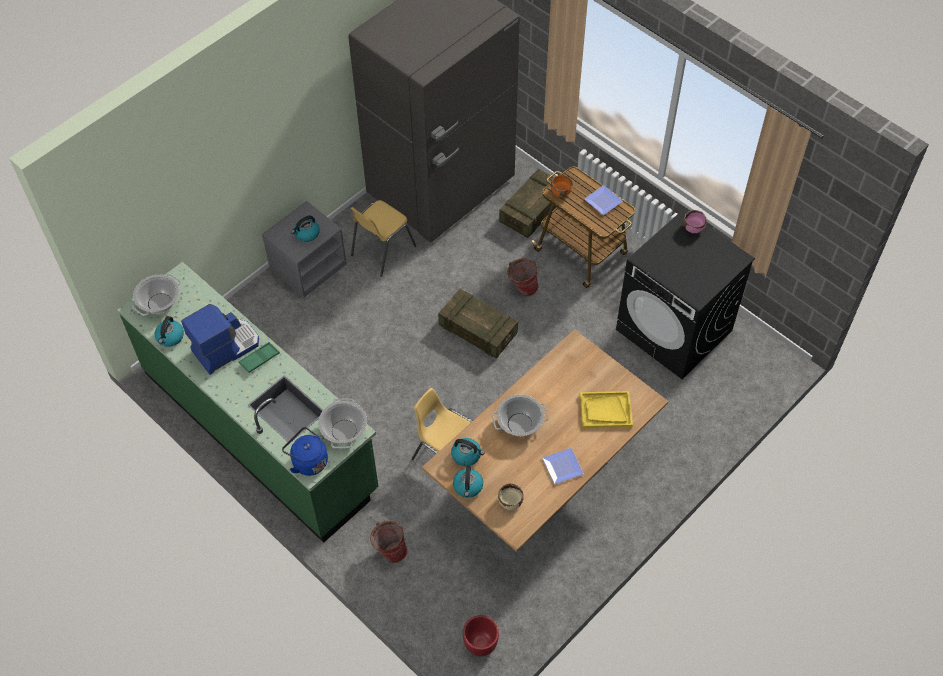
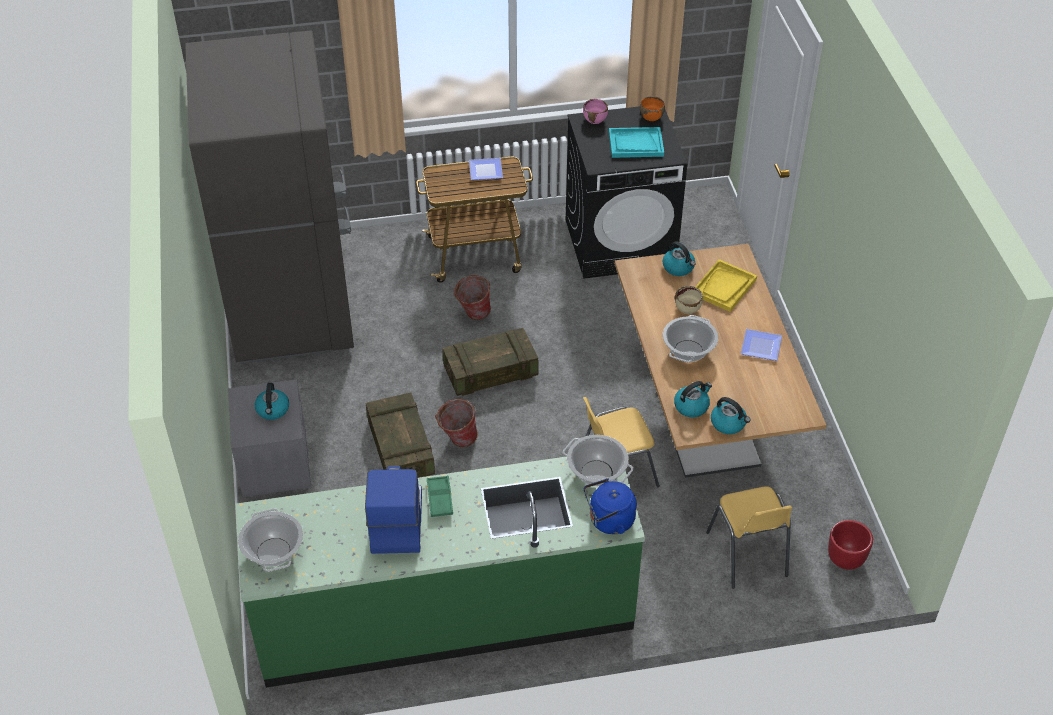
camera: 55 degrees left, 10 degrees down
kettle [155,316,184,347] -> kettle moved to [663,241,696,276]
yellow chair [351,200,416,277] -> yellow chair moved to [706,486,792,589]
bucket [370,520,407,563] -> bucket moved to [435,399,478,447]
beige bowl [498,483,524,510] -> beige bowl moved to [675,286,703,314]
crate [499,169,563,238] -> crate moved to [366,392,435,478]
orange bowl [551,175,573,197] -> orange bowl moved to [640,96,665,121]
none -> turquoise tray [609,127,664,158]

